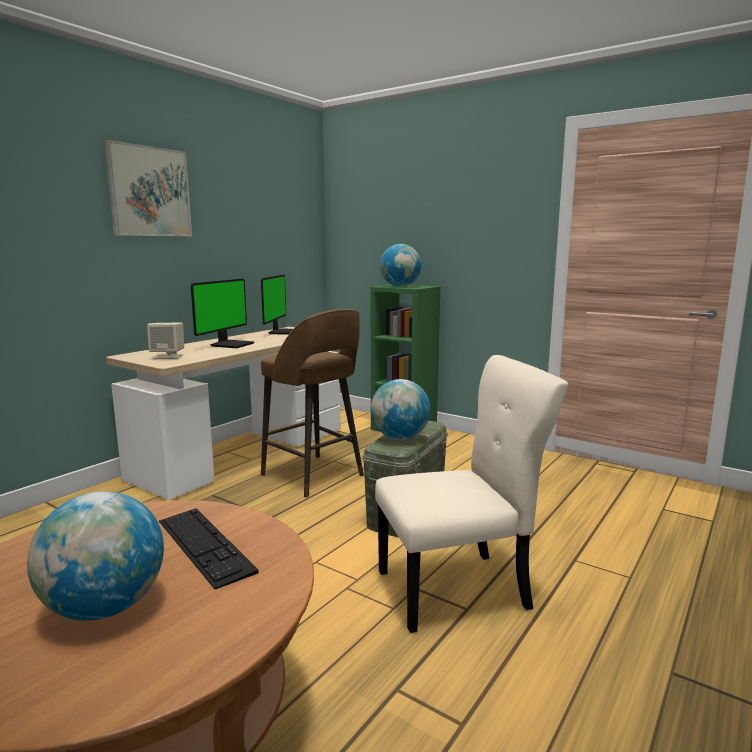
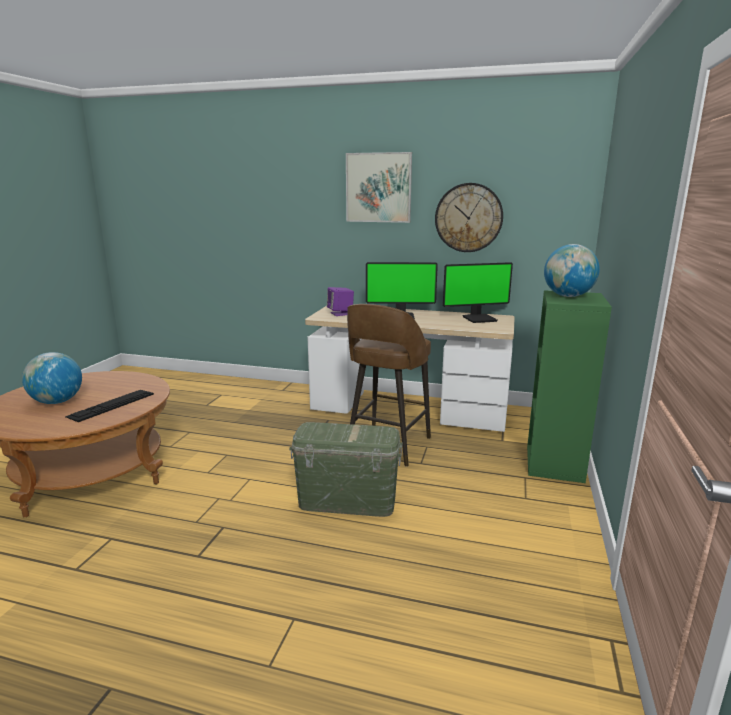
camera: 70 degrees right, 5 degrees up
beige speaker [147,323,184,359] -> purple speaker [327,287,354,316]
globe [371,379,430,440] -> none
beige chair [375,355,568,633] -> none
none -> wall clock [435,183,503,252]

